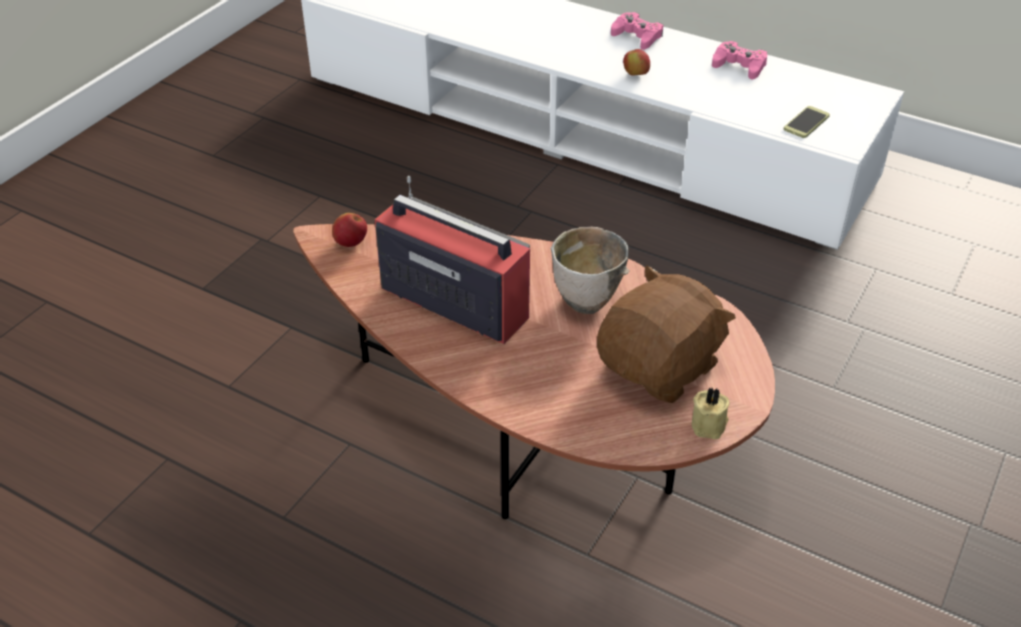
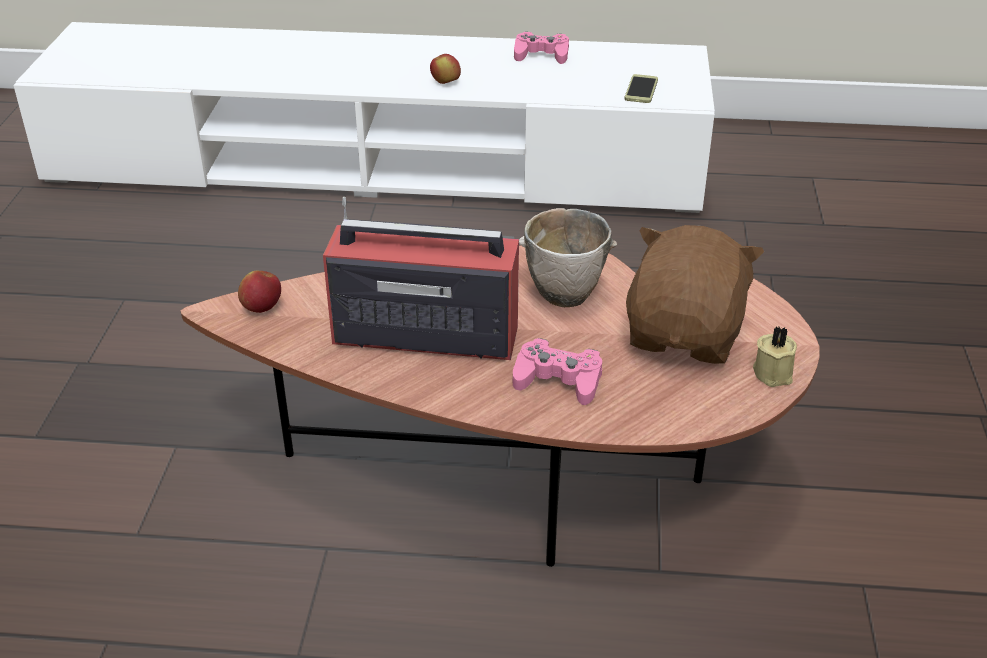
camera: 25 degrees left, 5 degrees down
pink game controller [611,12,664,50] -> pink game controller moved to [513,338,602,405]

